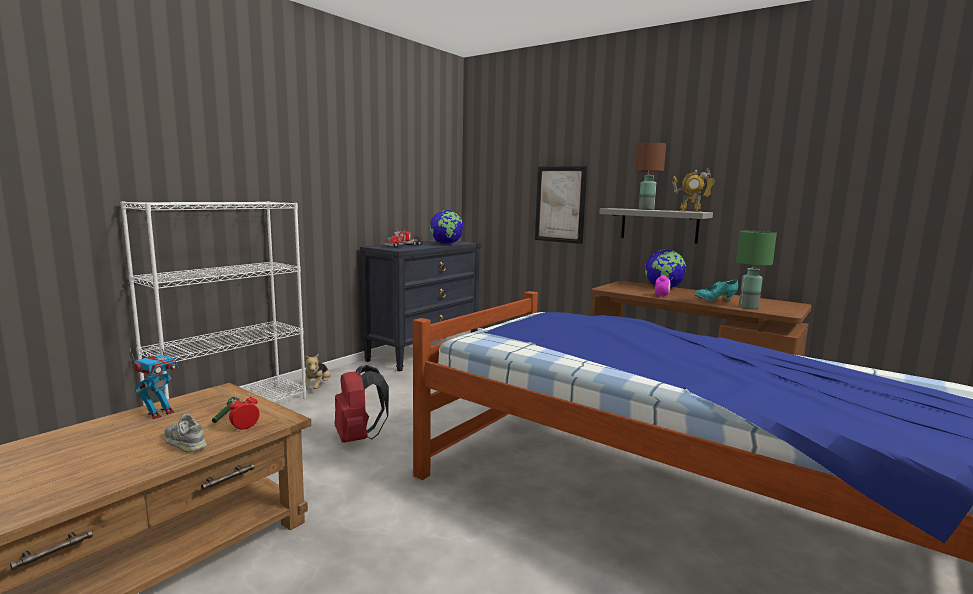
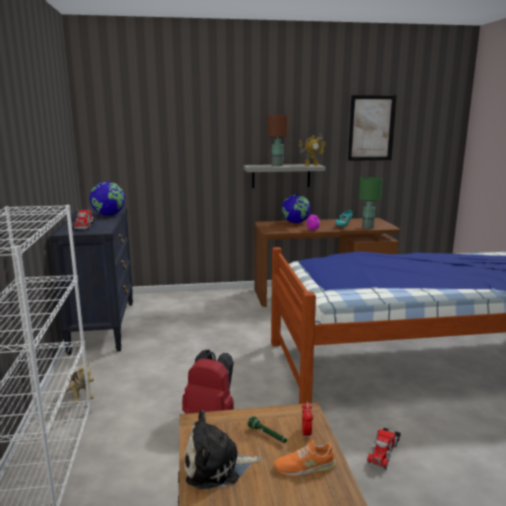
camera: 45 degrees left, 5 degrees up
toy robot [129,341,179,419] -> plush toy [185,410,261,489]
grey shoe [164,413,207,452] -> orange shoe [274,439,336,477]
picture [535,166,587,244] -> picture moved to [348,95,397,161]
none -> toy truck [367,427,401,471]

